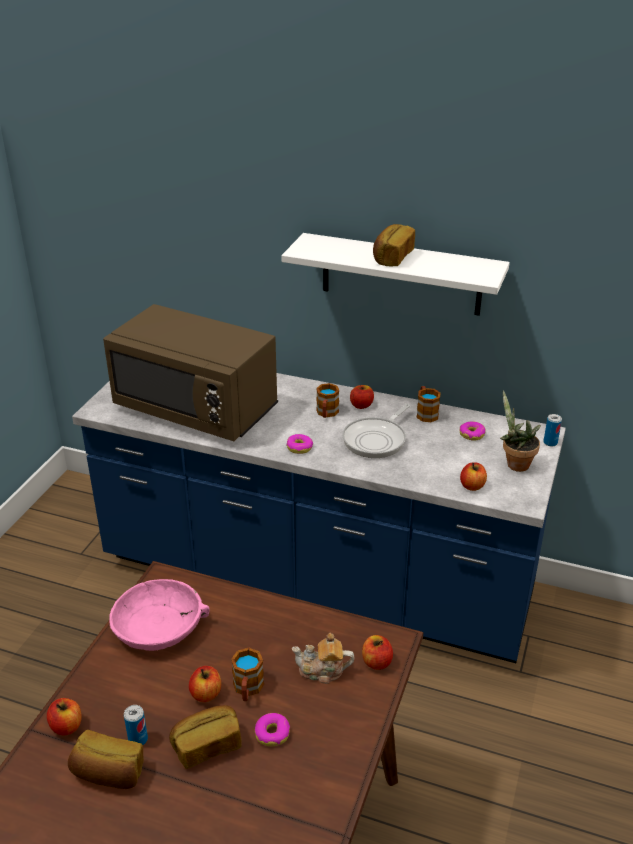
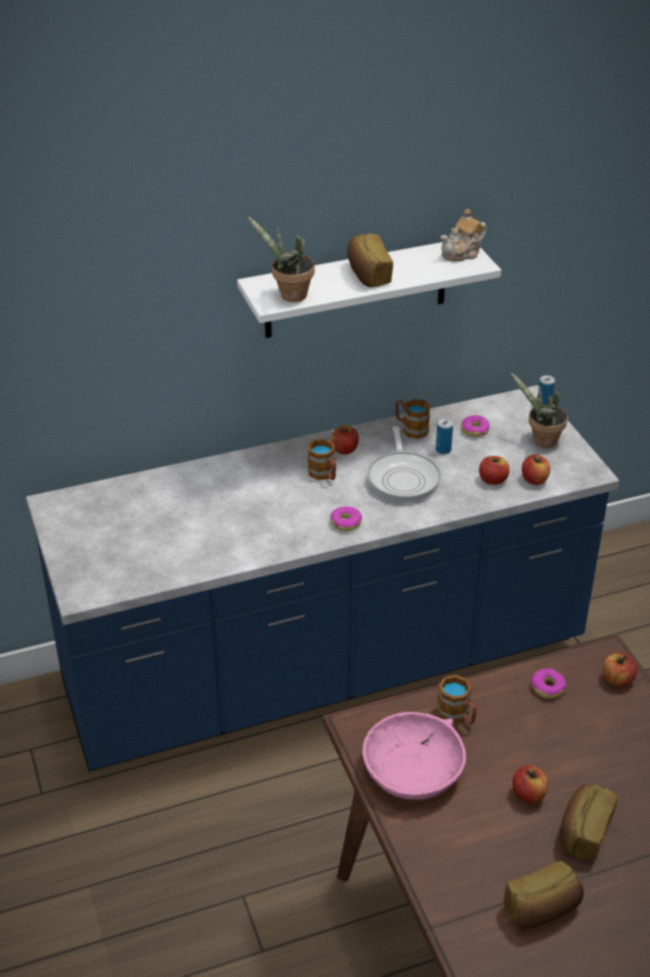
camera: 40 degrees left, 5 degrees up
apple [47,698,82,735] -> apple moved to [479,456,510,485]
brown microwave [103,304,278,441] -> none
can [124,705,148,745] -> can moved to [436,418,453,454]
mug [231,648,264,701] -> mug moved to [437,675,477,724]
donut [255,713,290,746] -> donut moved to [531,668,566,698]
teapot [292,633,355,684] -> teapot moved to [440,209,487,262]
none -> potted plant [247,216,315,302]

